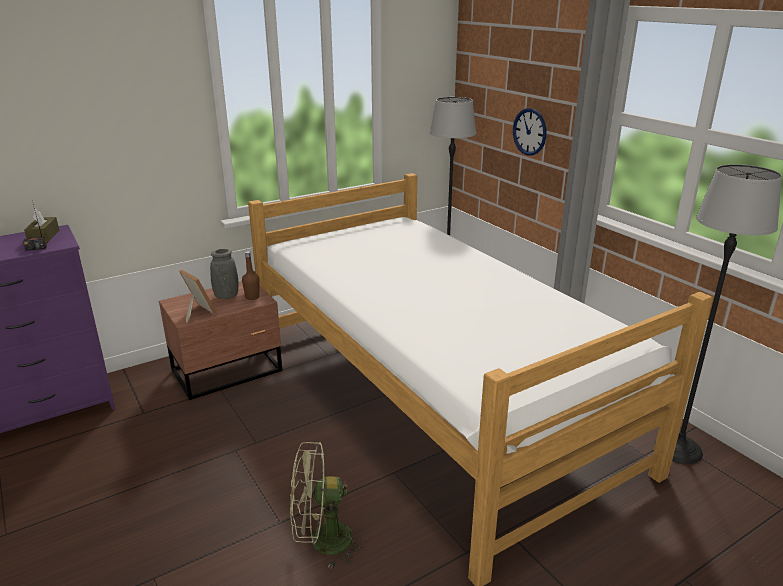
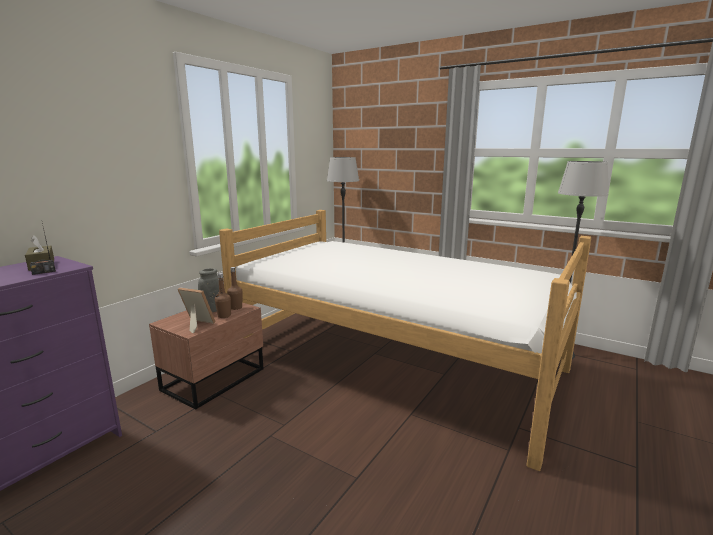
camera: 25 degrees left, 10 degrees down
green fan [290,442,366,569] -> none
wall clock [513,108,547,156] -> none
none -> brown bottle [215,273,231,318]

